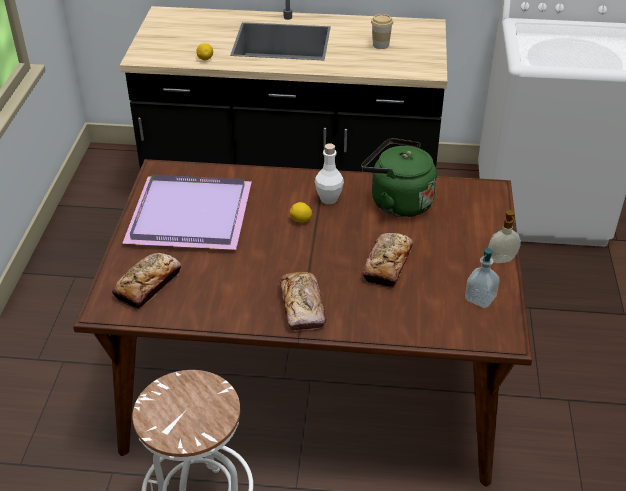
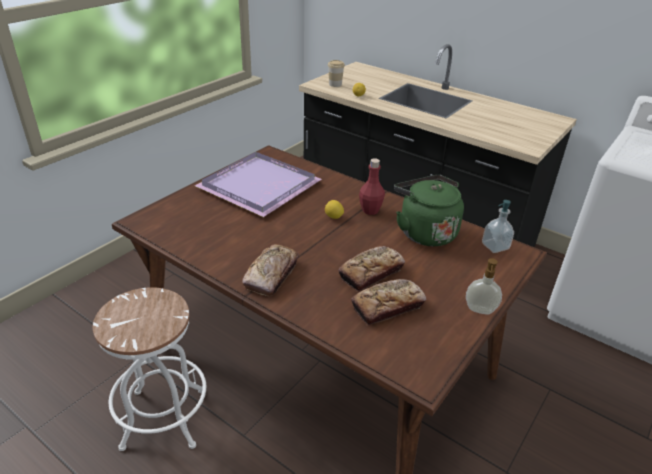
camera: 30 degrees right, 5 degrees down
bread [112,253,181,310] -> bread moved to [351,279,426,325]
white bottle [315,144,344,204] -> red bottle [359,158,385,215]
cup [371,14,393,49] -> cup moved to [328,60,345,87]
soap dispenser [465,248,499,308] -> soap dispenser moved to [482,200,514,253]

